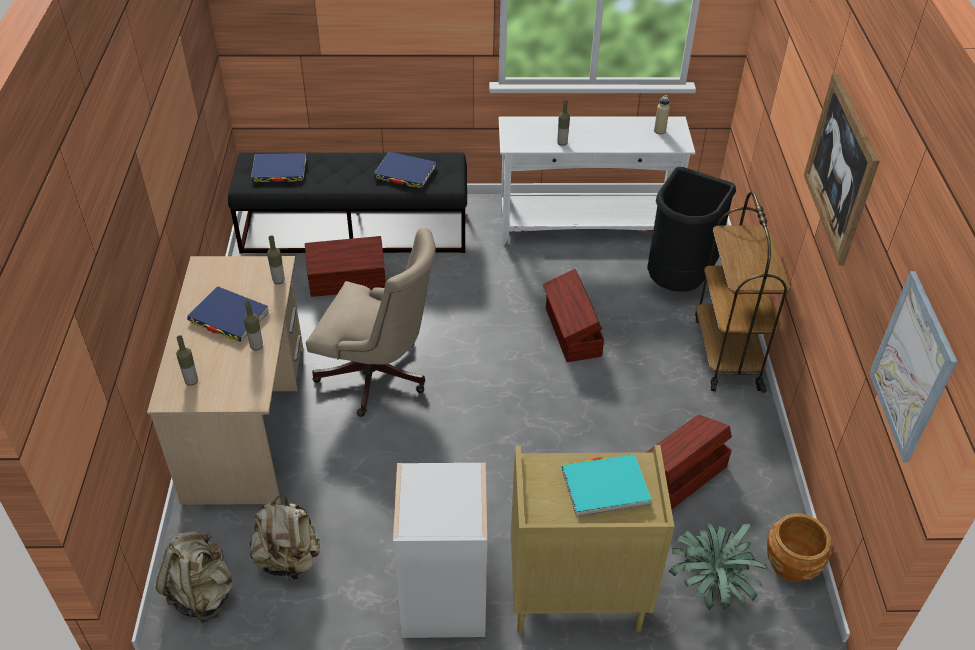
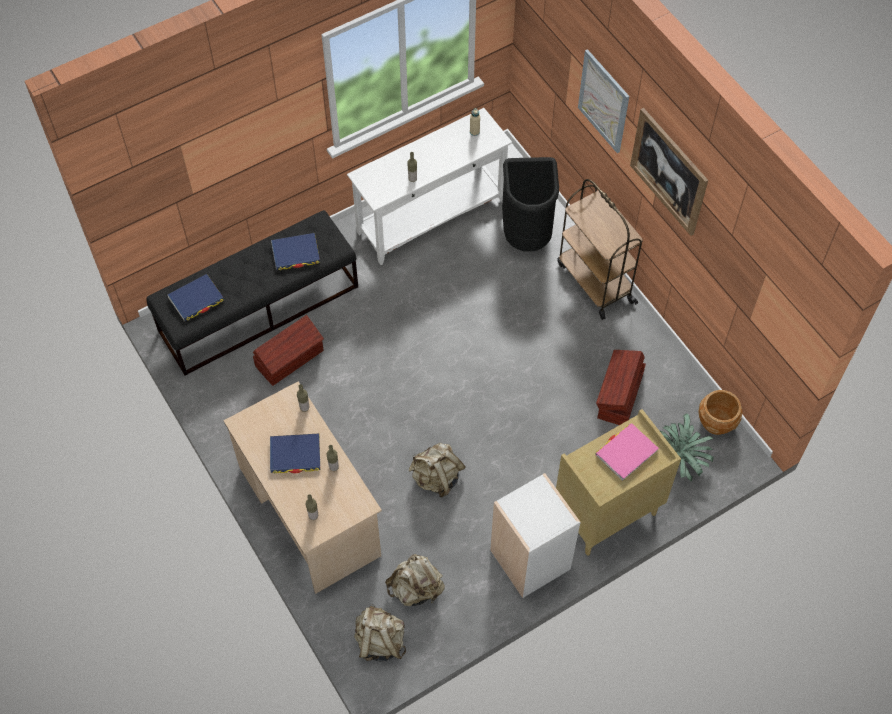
camera: 30 degrees left, 15 degrees up
beige office chair [306,228,436,417] -> none
brown storage box [543,269,604,362] -> none
turquoise book [562,454,652,517] -> pink book [595,423,659,481]
picture [869,271,957,463] -> picture moved to [578,49,629,153]
none -> beige backpack [409,443,466,497]

